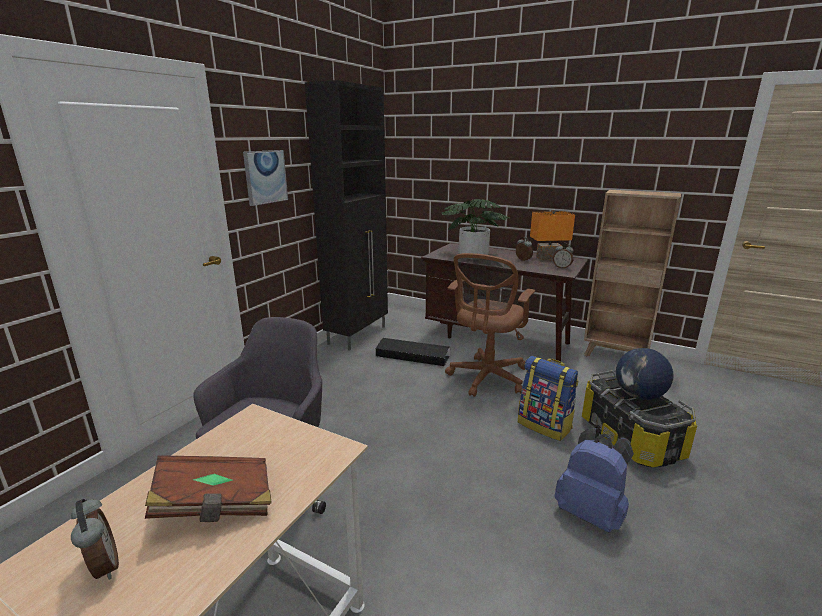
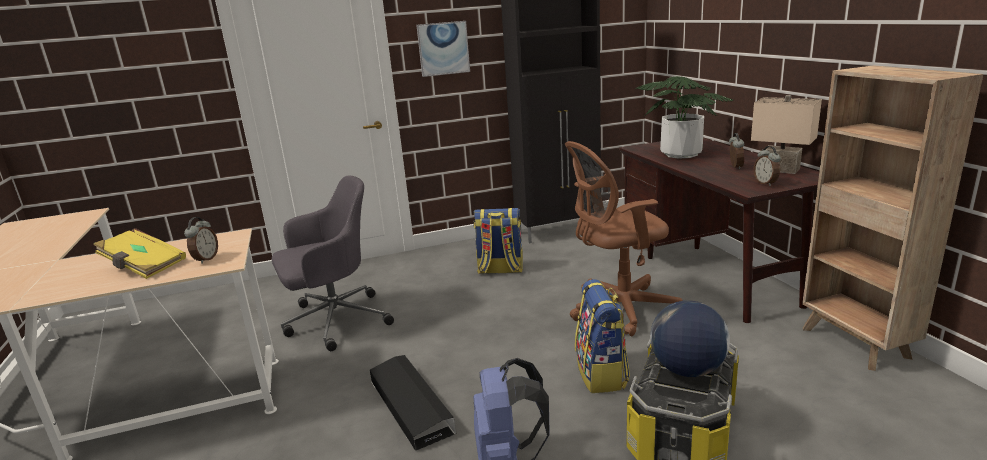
camera: 45 degrees right, 0 degrees up
alarm clock [71,499,119,580] -> alarm clock moved to [184,217,218,264]
brown book [145,455,272,522] -> yellow book [93,228,186,279]
black storage box [376,338,450,366] -> black storage box moved to [370,355,456,451]
orange table lamp [530,210,575,260] -> beige table lamp [751,95,822,174]
none -> backpack [473,208,523,274]

